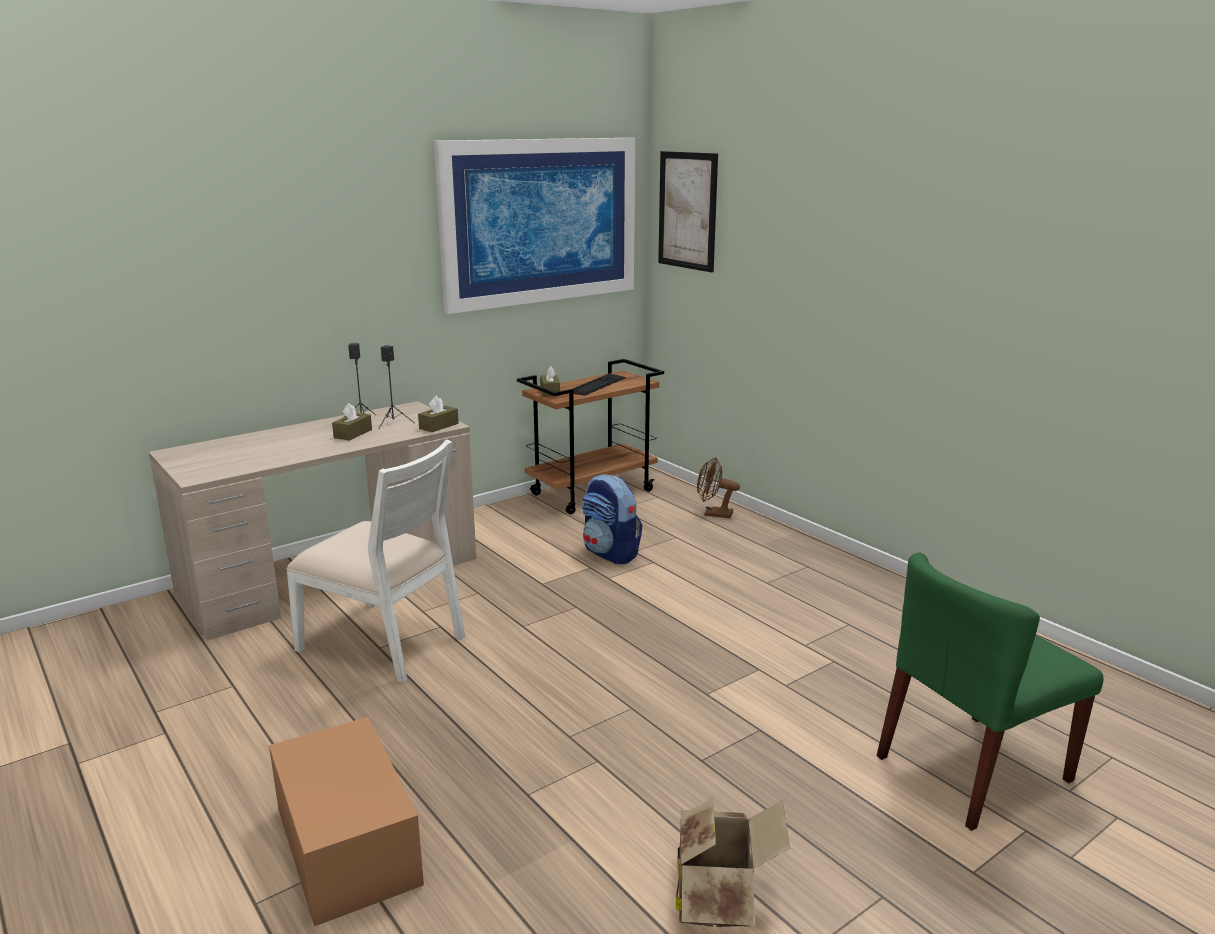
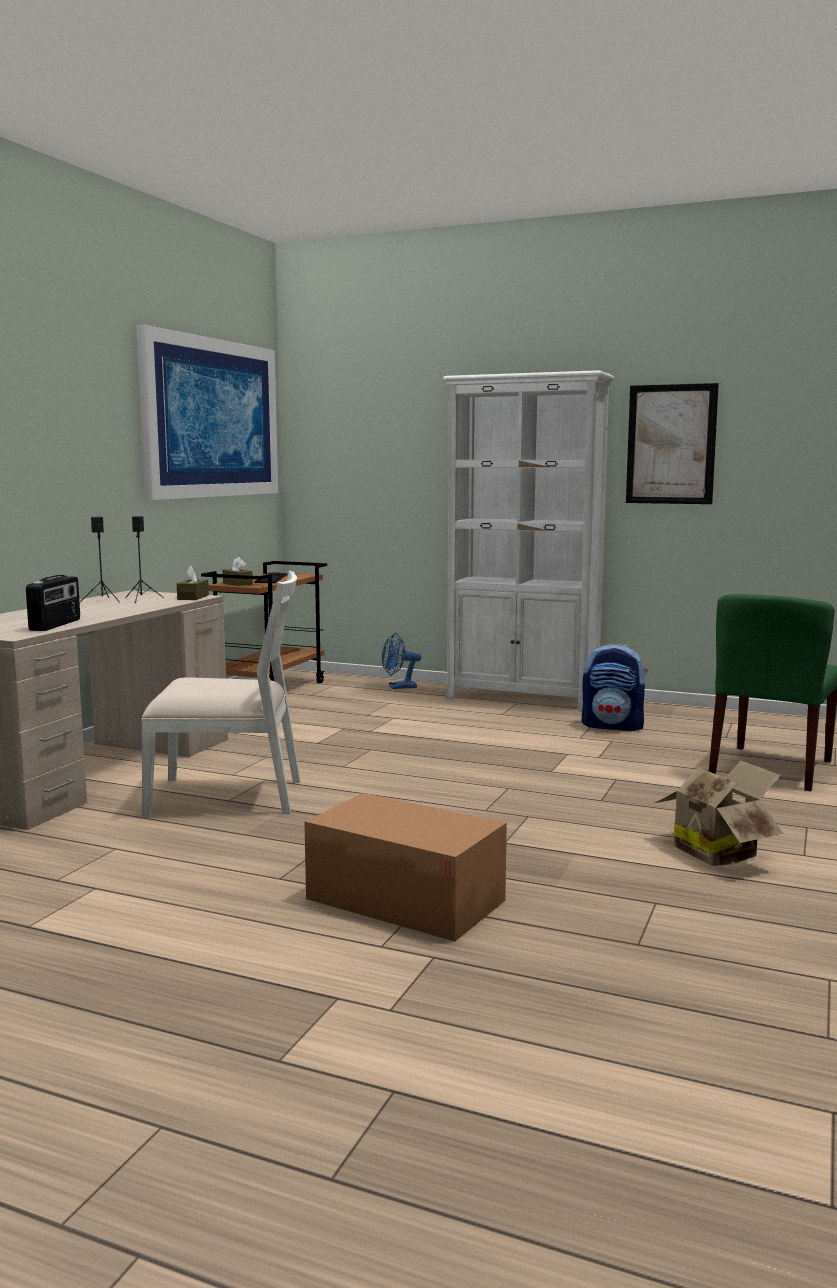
camera: 30 degrees left, 10 degrees down
brown tissue box [332,403,372,440] -> none
backpack [582,474,642,565] -> backpack moved to [582,644,648,731]
picture [658,151,718,272] -> picture moved to [626,383,719,504]
brown fan [697,457,740,518] -> blue fan [382,633,421,689]
none -> radio [26,575,80,631]
none -> white bookcase [443,370,614,711]

